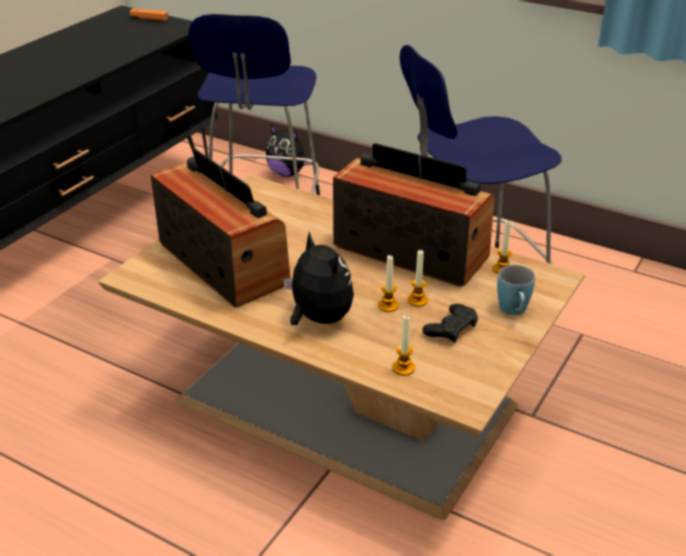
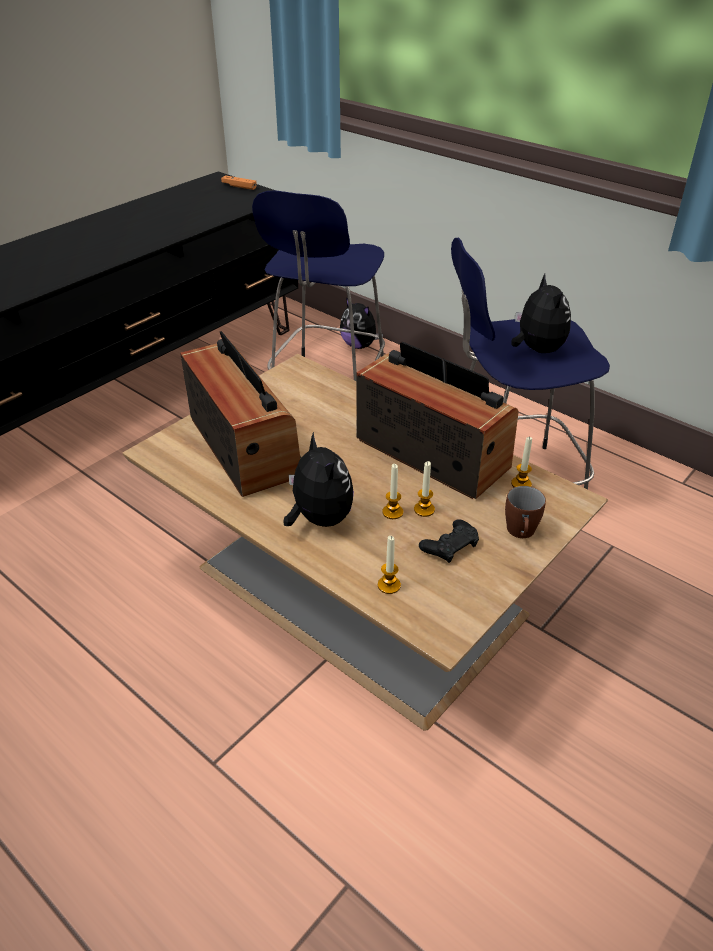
camera: 10 degrees right, 5 degrees up
blue mug [497,265,535,315] -> brown mug [505,486,546,538]
none -> plush toy [511,274,571,353]

